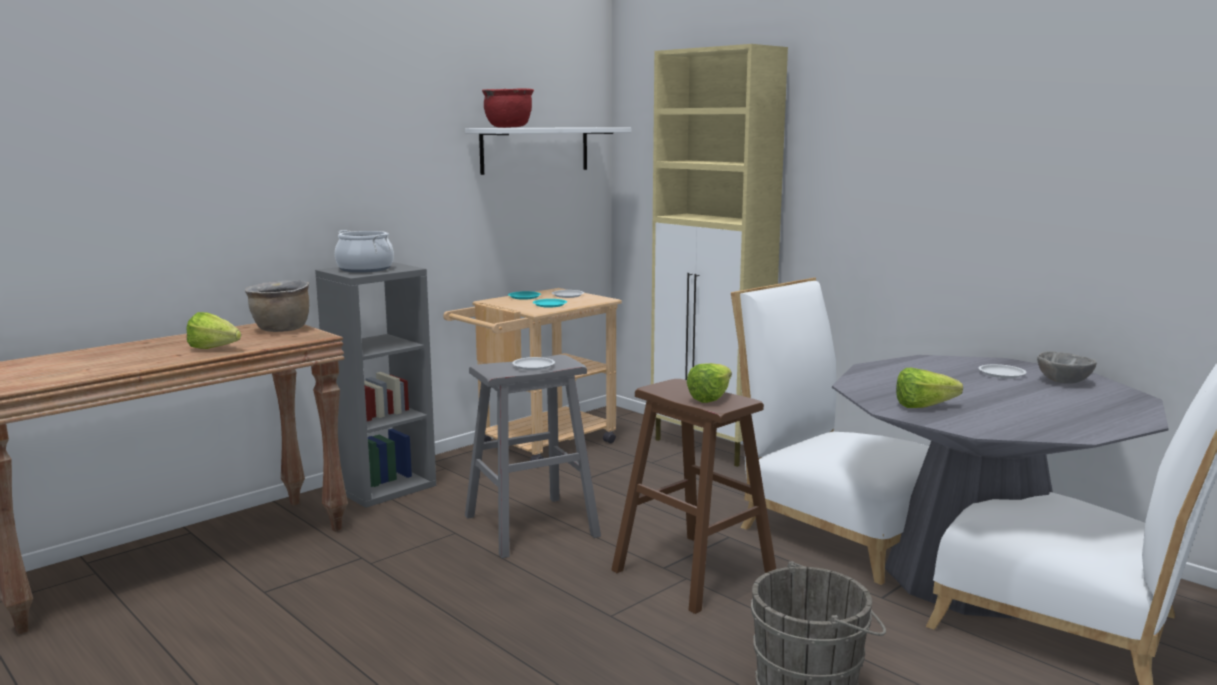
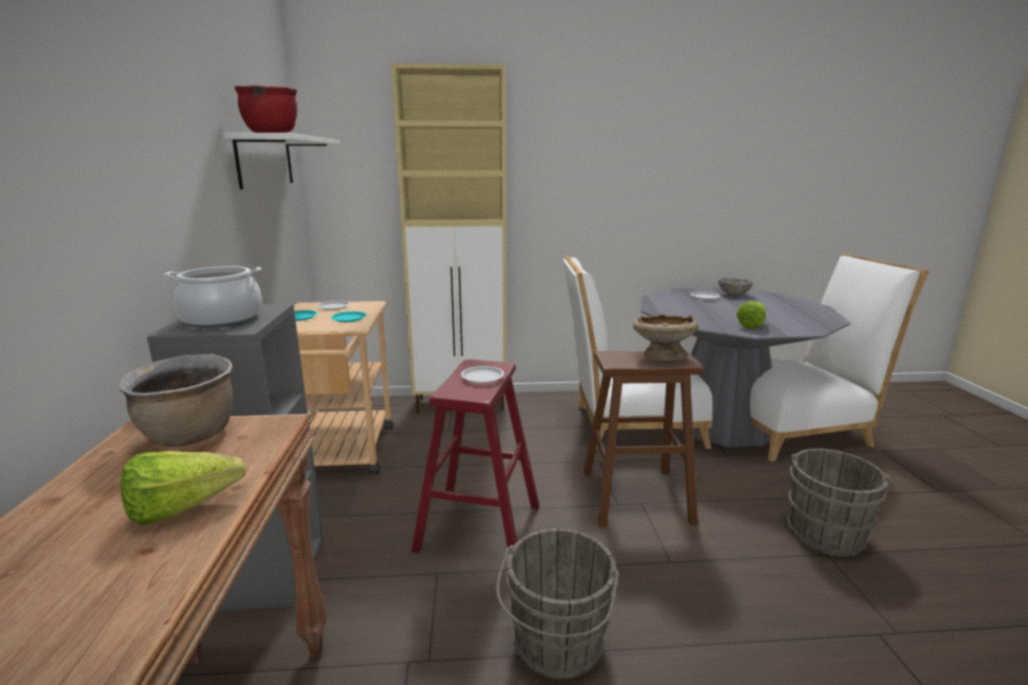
camera: 50 degrees left, 5 degrees up
grey stool [465,355,601,558] -> red stool [411,359,539,553]
lettuce [687,363,732,403] -> beige bowl [633,313,698,360]
none -> grey bucket [496,528,619,679]

